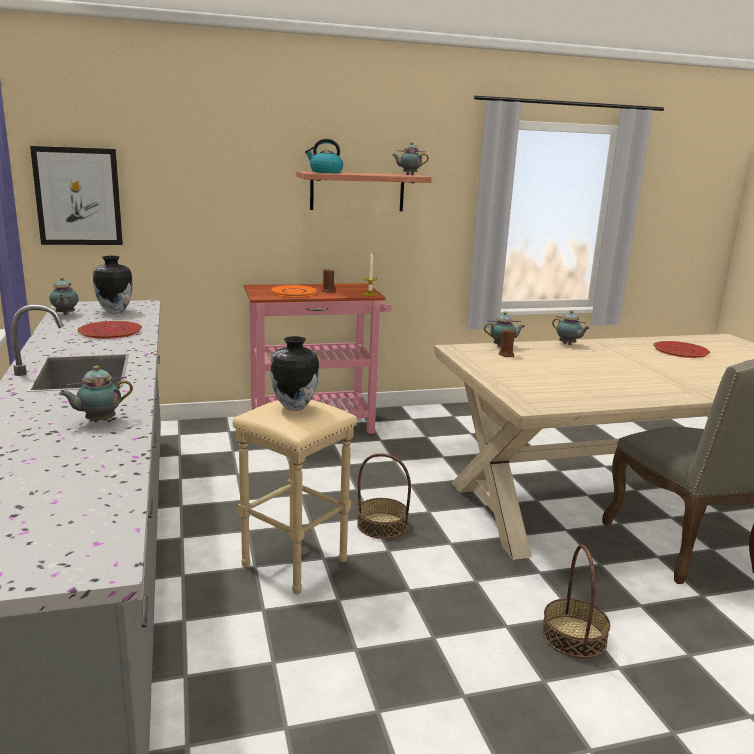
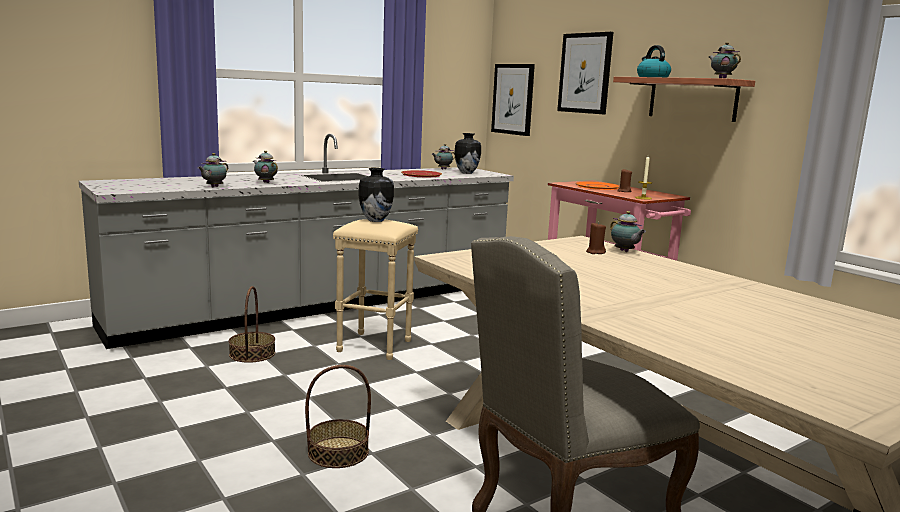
camera: 70 degrees right, 5 degrees down
basket [357,453,411,539] -> basket moved to [229,286,276,363]
teapot [552,310,590,345] -> teapot moved to [198,153,228,187]
red plate [653,341,710,358] -> none
none -> picture [557,32,613,114]

